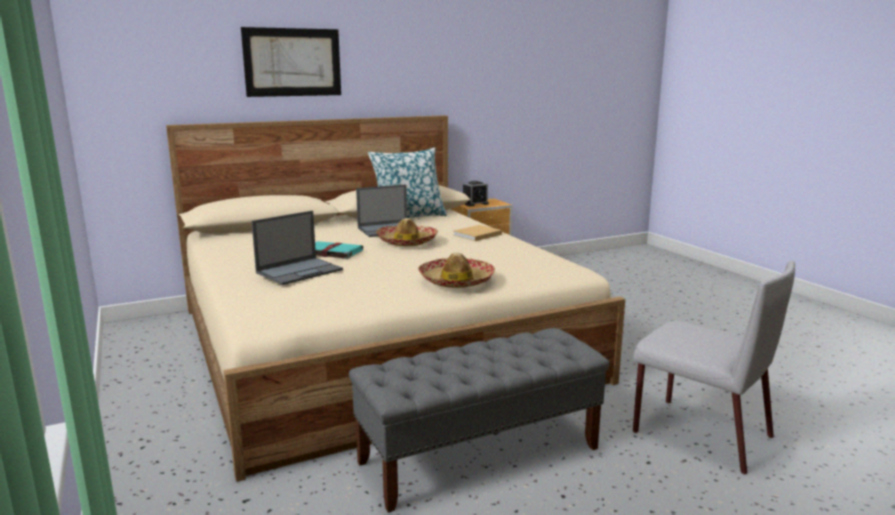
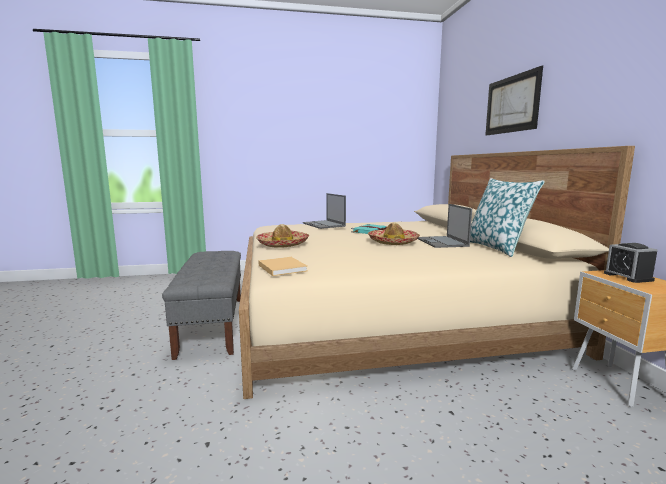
camera: 105 degrees right, 5 degrees down
beige book [454,225,502,241] -> beige book moved to [258,257,308,276]
grey chair [633,261,795,475] -> none

